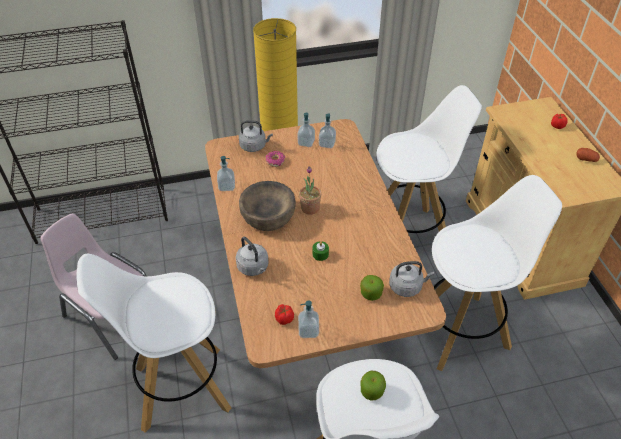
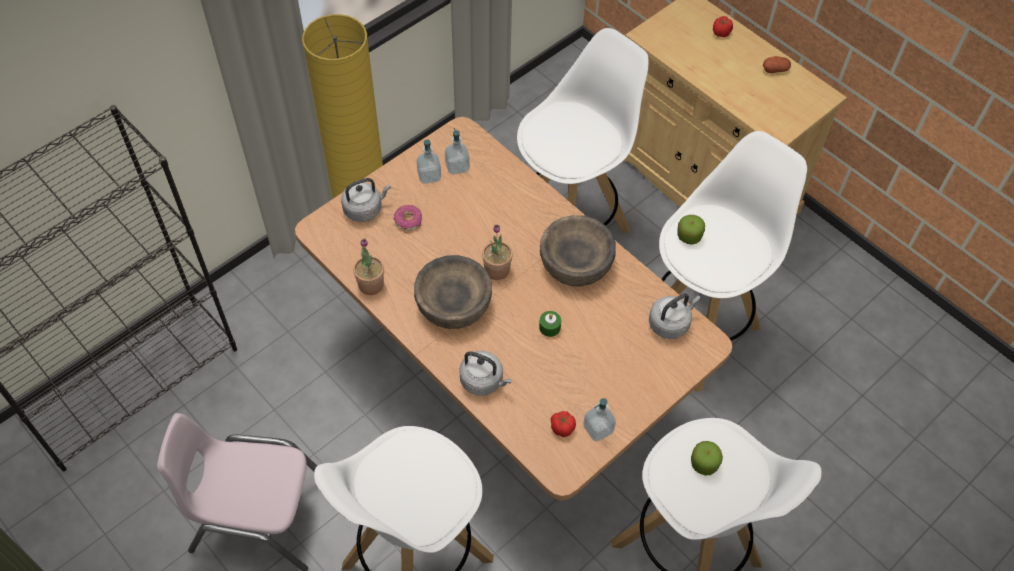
camera: 30 degrees left, 10 degrees up
soap dispenser [217,156,235,191] -> potted plant [353,238,384,295]
apple [360,275,384,301] -> apple moved to [677,215,705,244]
none -> brown bowl [540,215,616,287]

